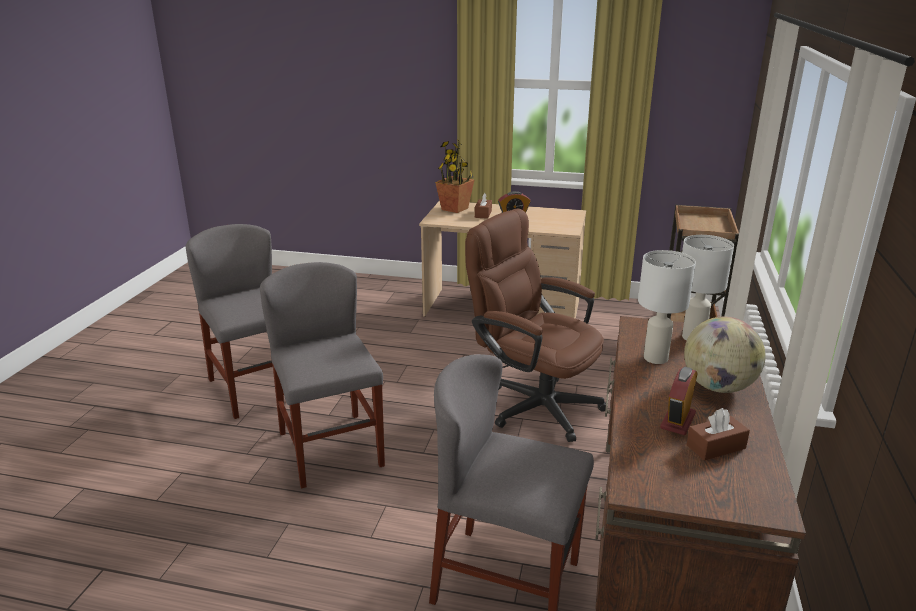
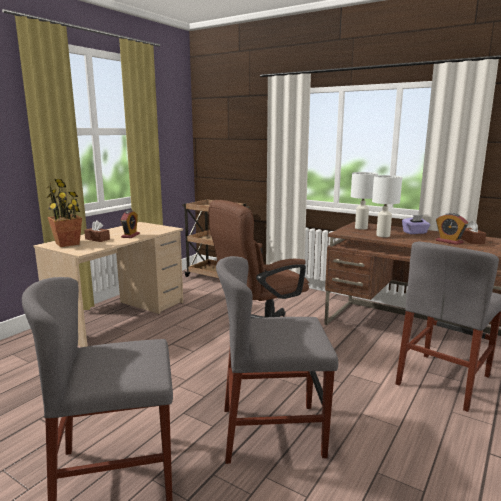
camera: 70 degrees left, 10 degrees down
globe [684,317,766,393] -> purple tissue box [402,215,430,234]

